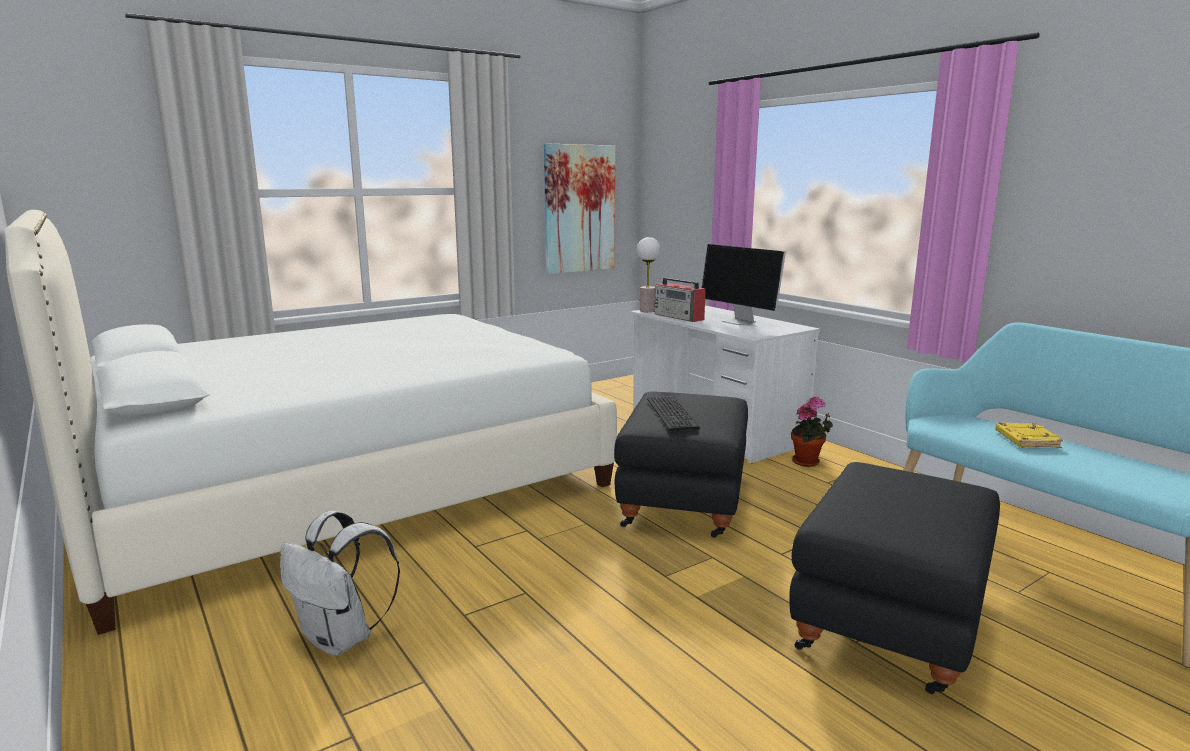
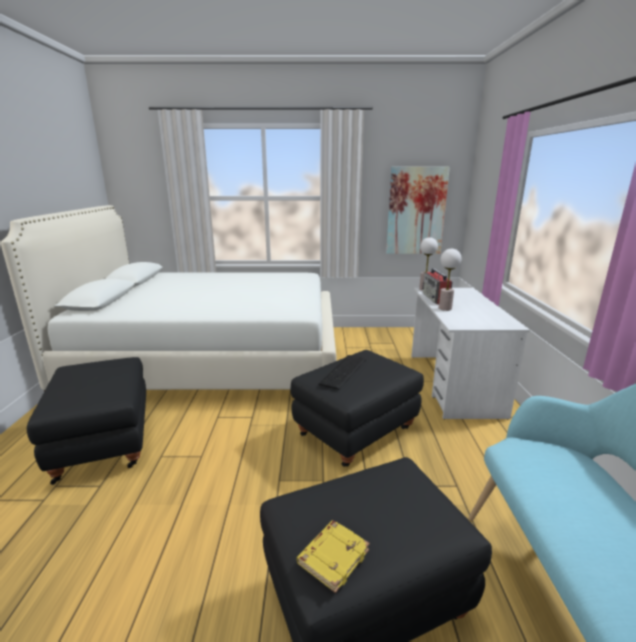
camera: 35 degrees right, 5 degrees up
white backpack [280,511,400,656] -> black ottoman [27,357,146,485]
monitor [702,244,786,325] -> none
potted plant [791,397,833,467] -> none
yellow book [995,423,1063,448] -> yellow book moved to [297,520,370,593]
none -> table lamp [439,249,462,311]

